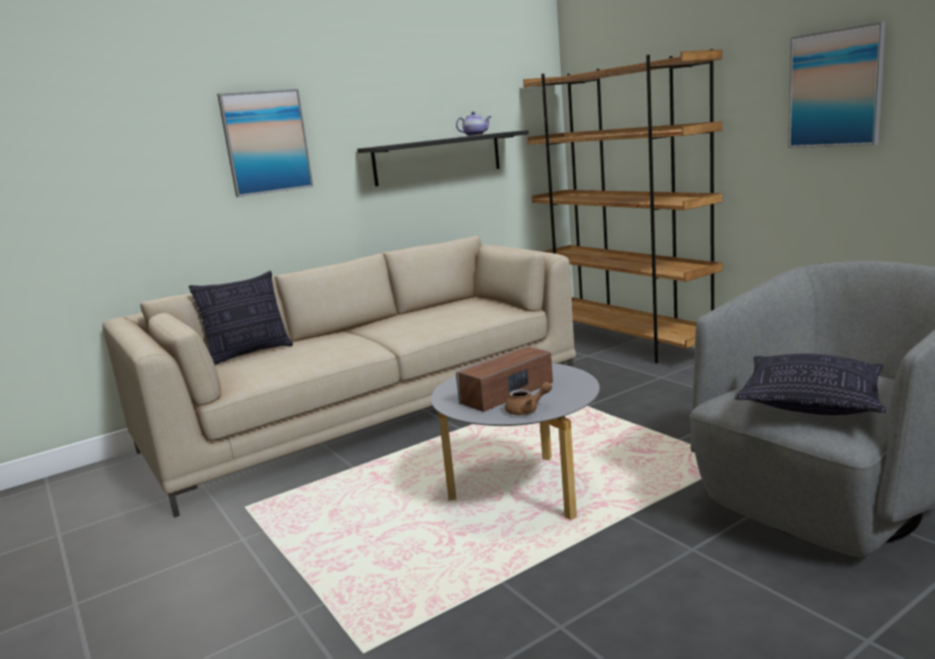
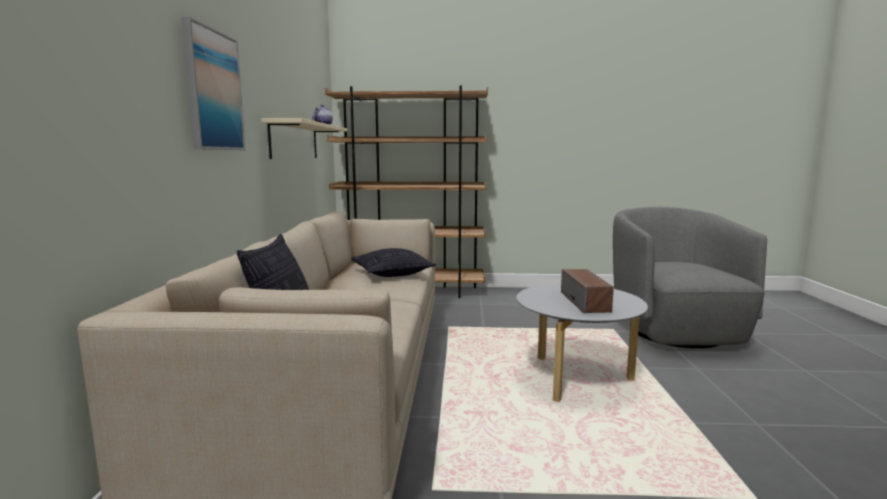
camera: 55 degrees left, 5 degrees down
black shelf [357,130,529,186] -> beige shelf [261,118,347,159]
brown teapot [505,382,552,415] -> none
pillow [735,354,886,415] -> pillow moved to [351,248,436,277]
picture [788,22,885,148] -> none

